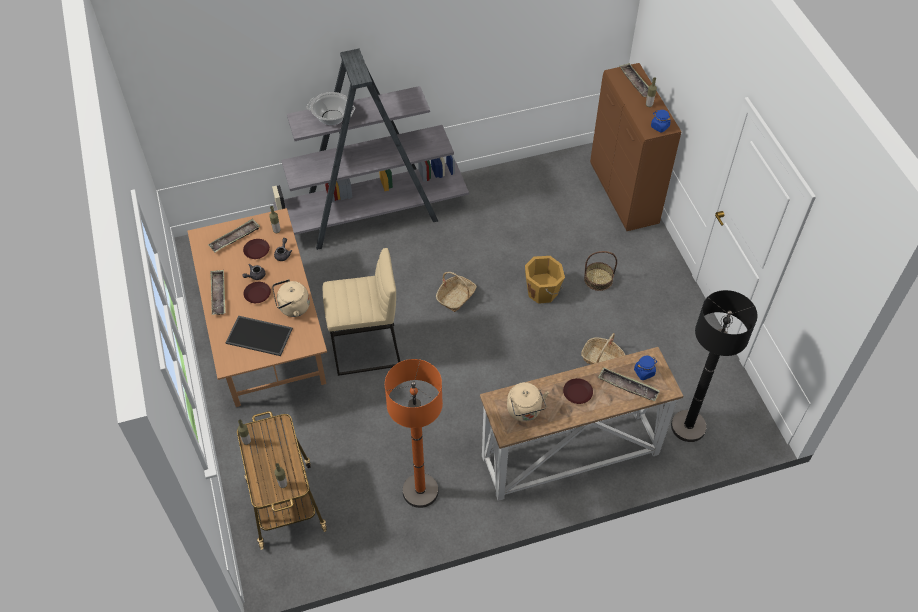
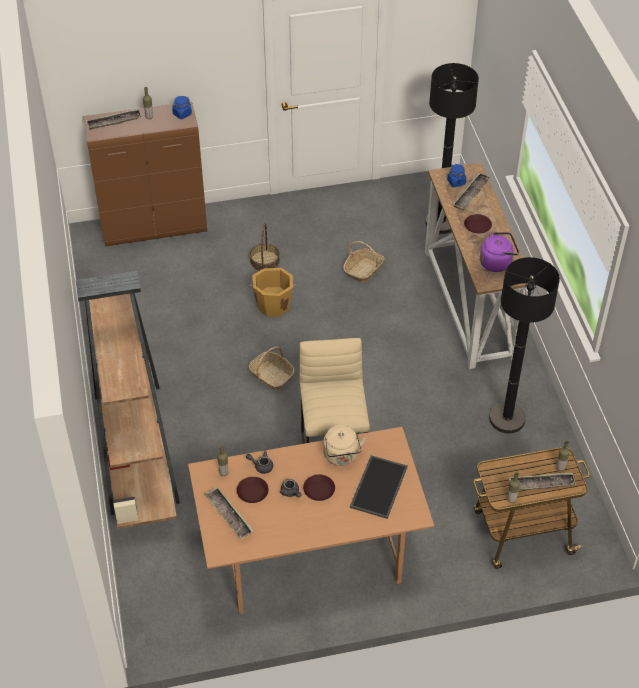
camera: 85 degrees left, 5 degrees down
tray [210,270,226,315] -> tray moved to [509,472,576,490]
grey bookcase [272,49,469,250] -> brown bookcase [76,271,180,529]
cooking pot [306,92,355,125] -> none
orange floor lamp [385,359,443,508] -> black floor lamp [489,257,560,433]
beige kettle [507,382,549,422] -> purple kettle [480,232,519,272]

